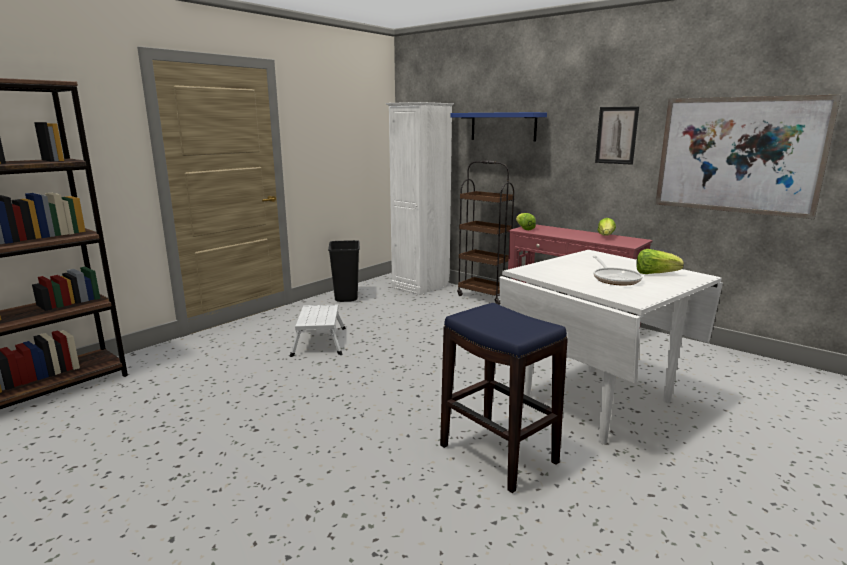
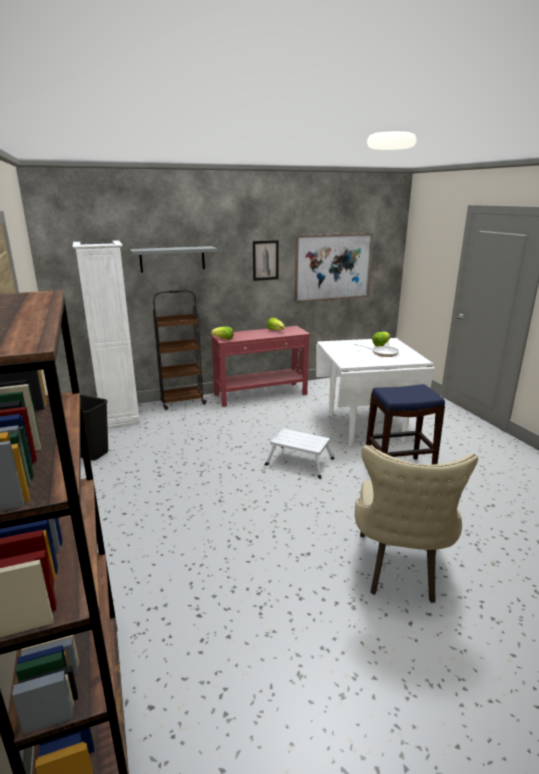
camera: 60 degrees left, 5 degrees up
white step ladder [289,305,346,357] -> white step ladder moved to [264,428,335,479]
blue shelf [450,112,547,141] -> grey shelf [130,246,217,273]
none -> beige chair [355,445,478,603]

